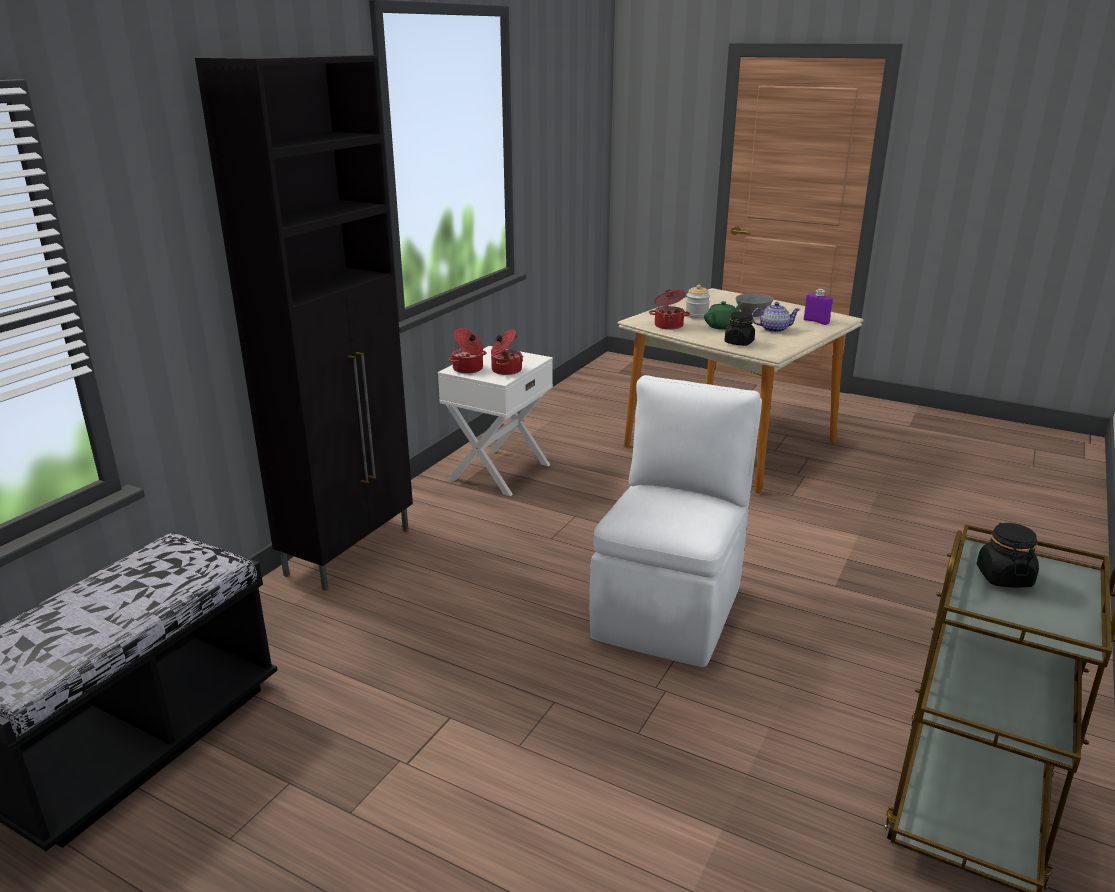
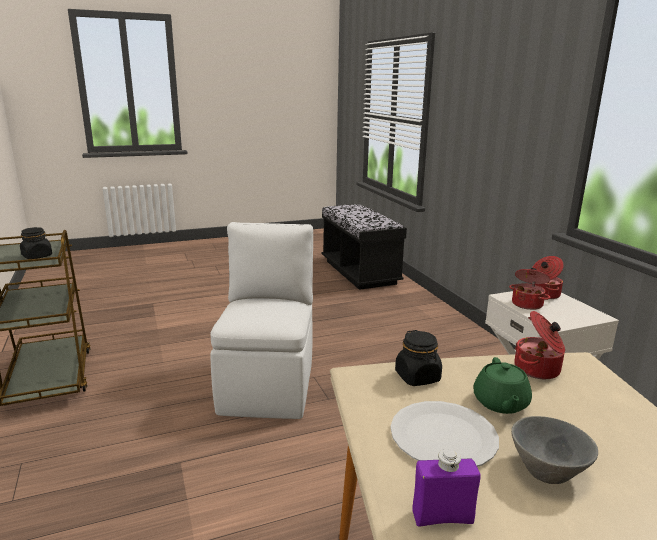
camera: 130 degrees right, 5 degrees down
black cabinet [195,55,413,591] -> none
white chair [589,375,762,667] -> white chair turned 150 degrees counterclockwise [210,222,313,419]
jar [685,285,710,319] -> none
teapot [752,302,801,333] -> white plate [390,401,499,467]

